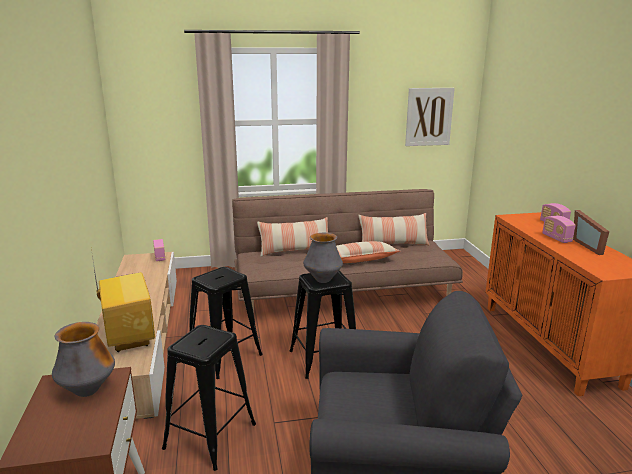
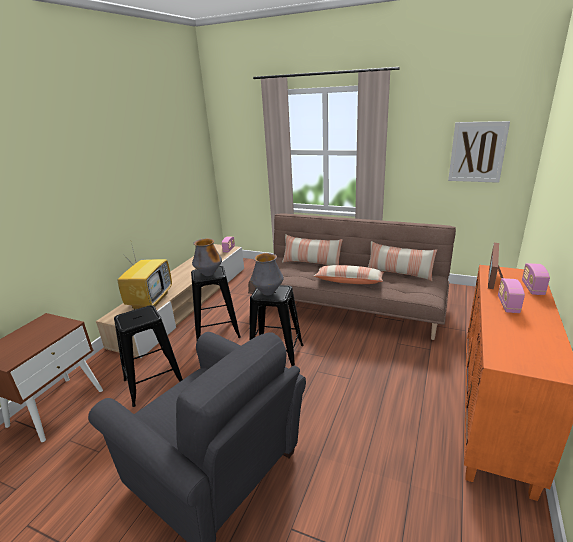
camera: 35 degrees right, 5 degrees up
vase [52,322,115,397] -> vase moved to [192,238,222,276]
picture frame [573,210,609,255] -> picture frame moved to [488,243,503,289]

